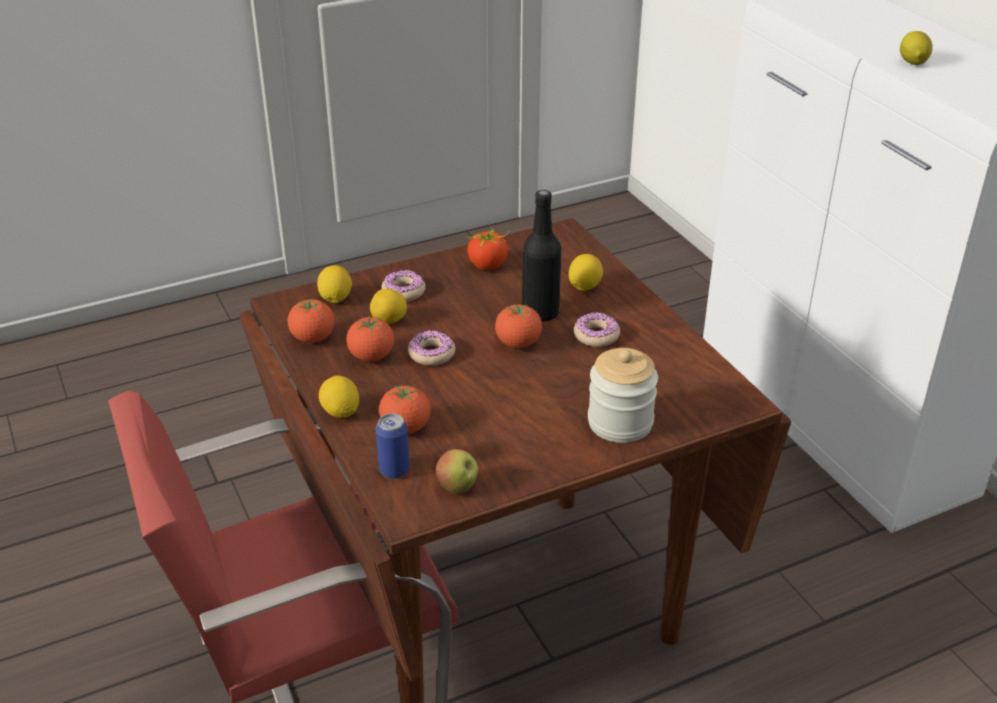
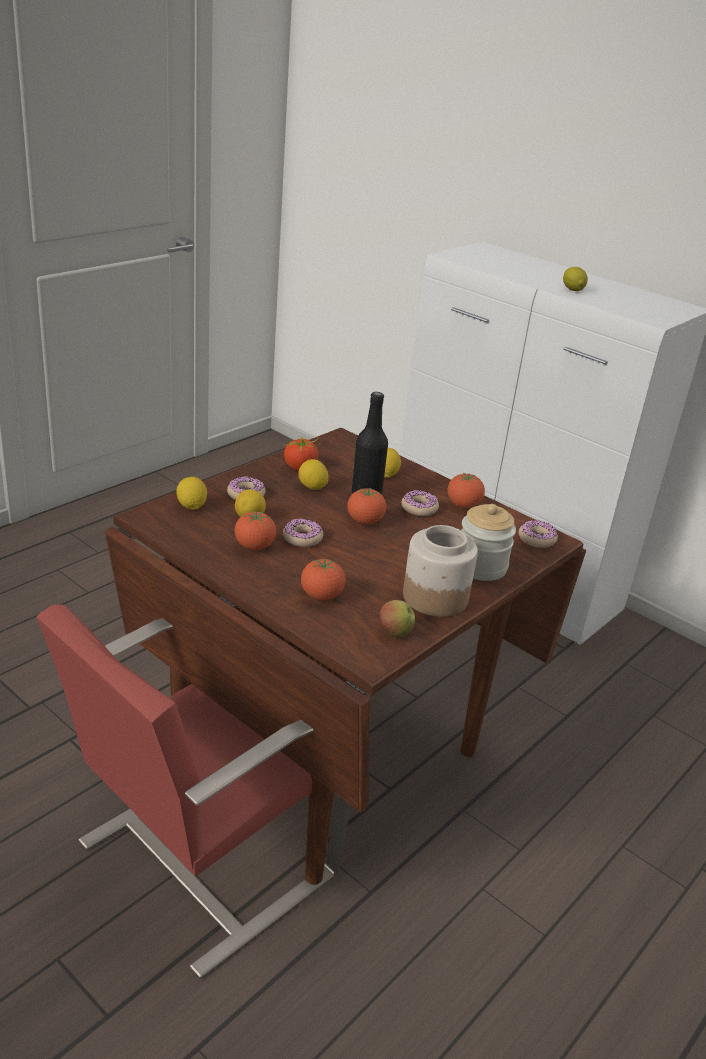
camera: 25 degrees left, 5 degrees down
tomato [288,298,335,343] -> tomato moved to [448,473,485,508]
lemon [319,376,359,418] -> lemon moved to [298,459,329,490]
can [376,413,410,479] -> none
none -> jar [403,525,478,617]
none -> donut [519,520,558,548]

